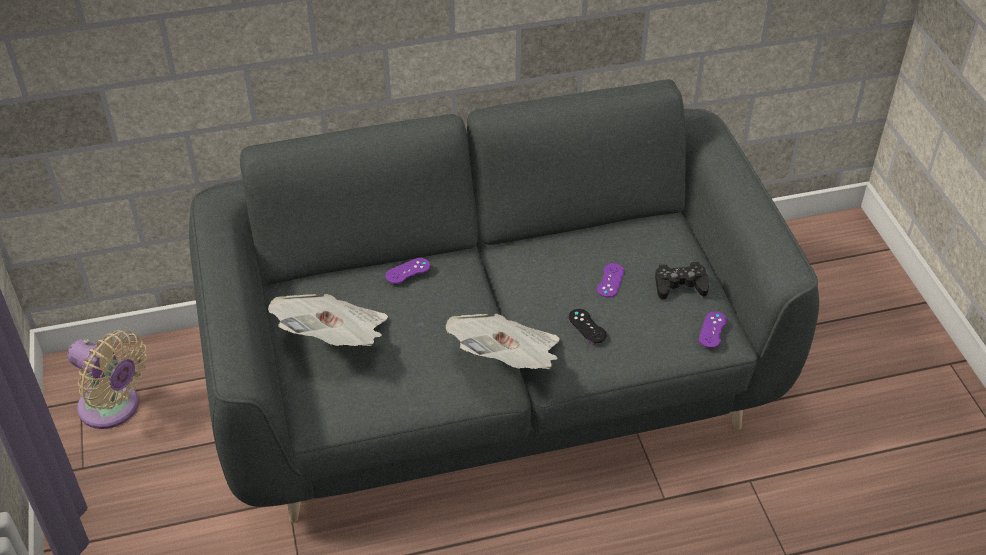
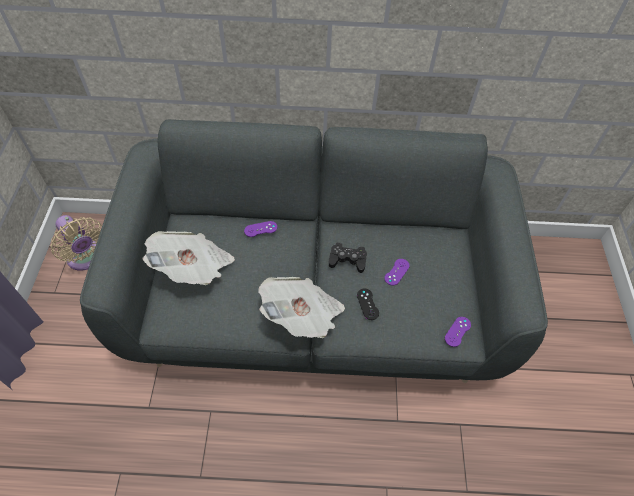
camera: 15 degrees right, 10 degrees up
black game controller [655,261,709,300] -> black game controller moved to [329,242,367,273]

